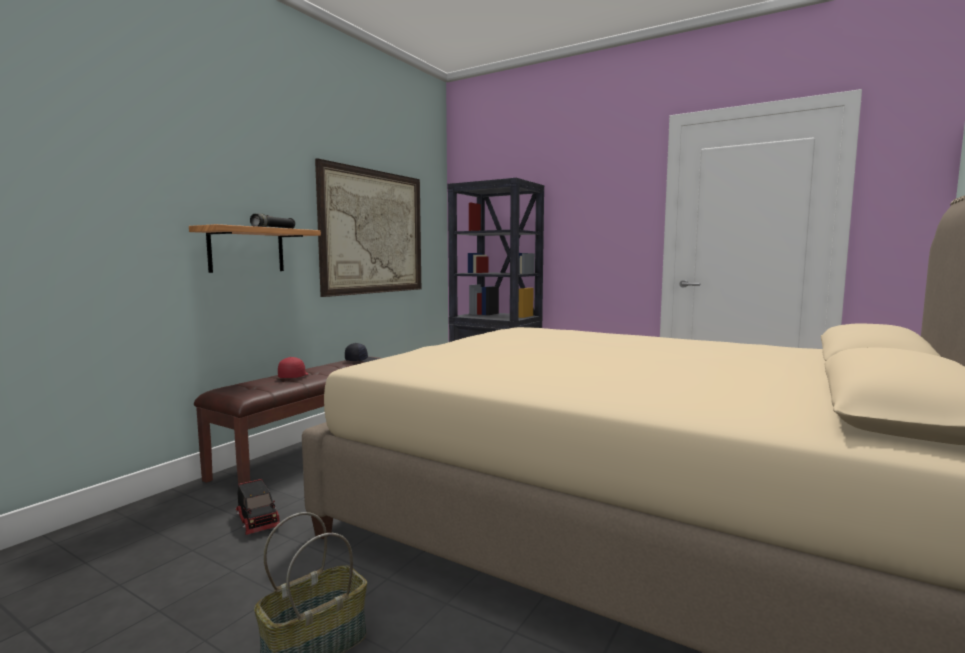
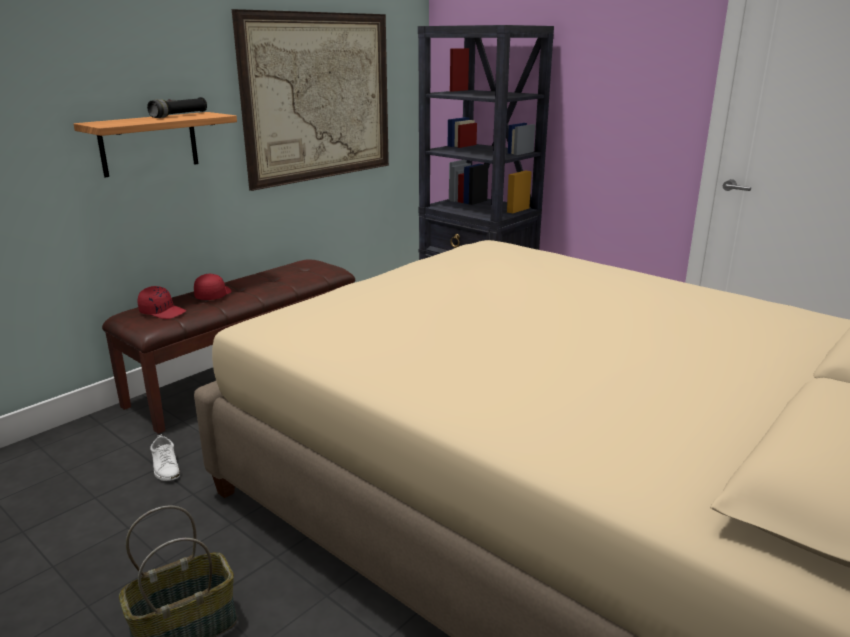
camera: 10 degrees right, 15 degrees up
toy truck [236,479,280,535] -> white shoe [150,434,180,481]
black cap [345,343,378,362] -> none
none -> red cap [138,286,186,319]

